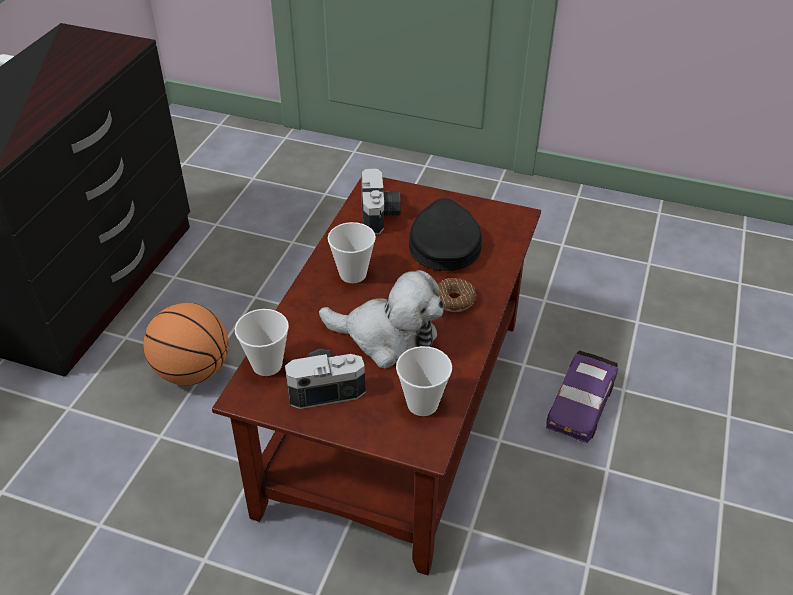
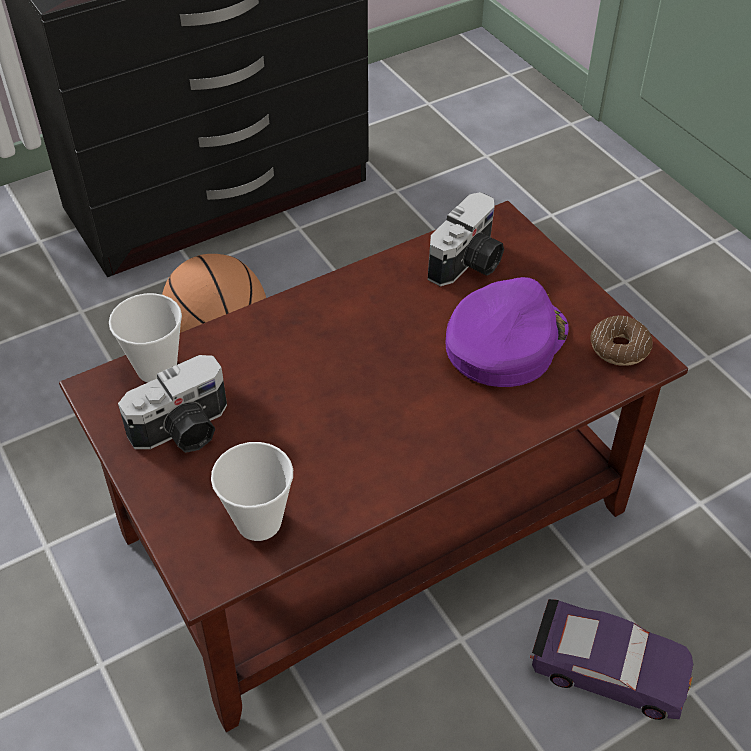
camera: 40 degrees right, 5 degrees up
camera [285,349,366,409] -> camera turned 120 degrees clockwise [118,355,227,453]
plush toy [319,270,444,369] -> none
cup [328,222,376,283] -> none
black cap [409,198,482,271] -> purple cap [445,277,569,387]
donut [438,278,476,312] -> donut moved to [590,316,653,366]
purple toy car [546,350,618,443] -> purple toy car turned 135 degrees counterclockwise [530,599,693,720]

